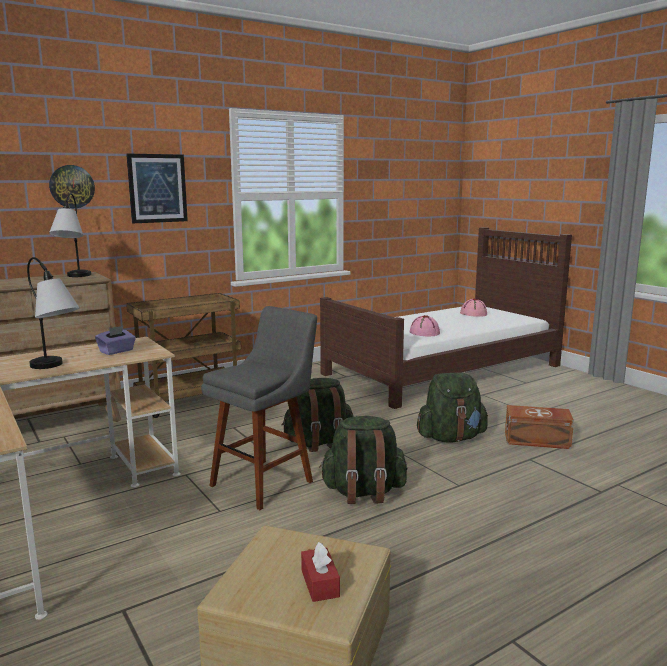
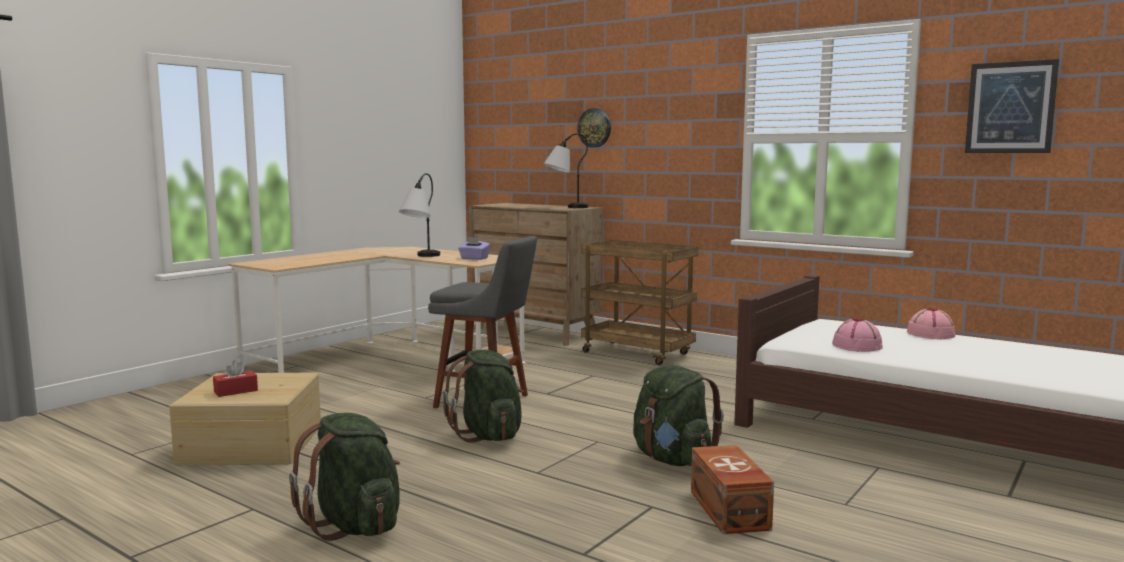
camera: 70 degrees right, 5 degrees down
picture [126,153,188,223] -> picture moved to [965,59,1059,153]
green backpack [282,378,354,452] -> green backpack moved to [289,413,400,541]
pink hat [460,299,487,317] -> pink hat moved to [907,308,956,339]

